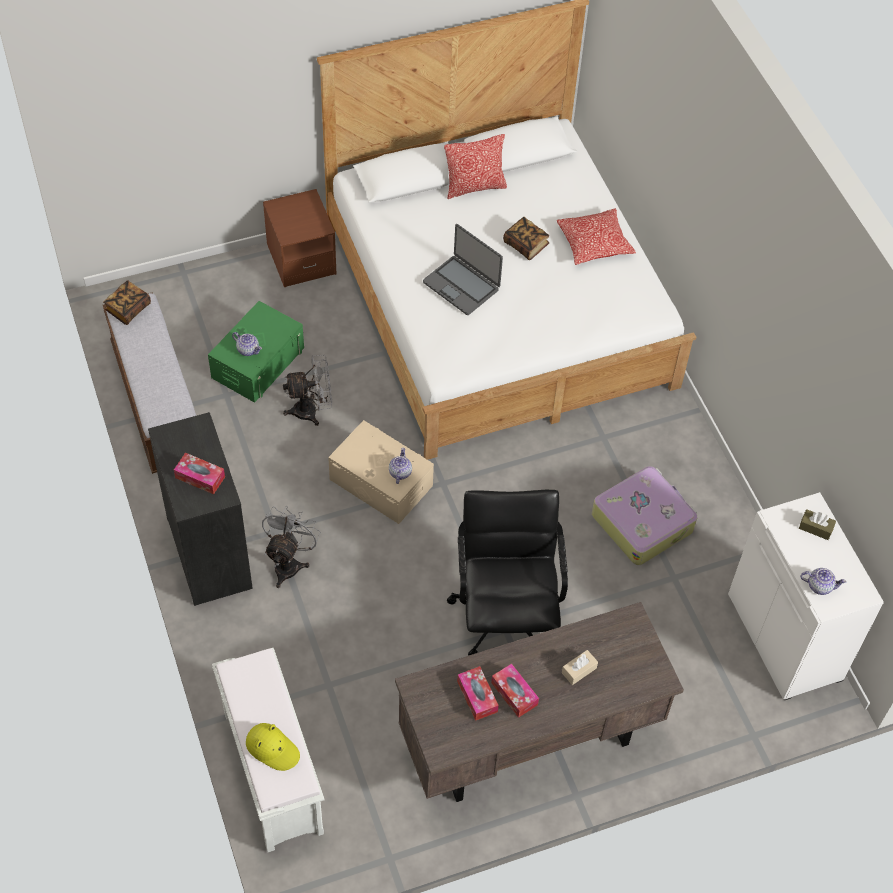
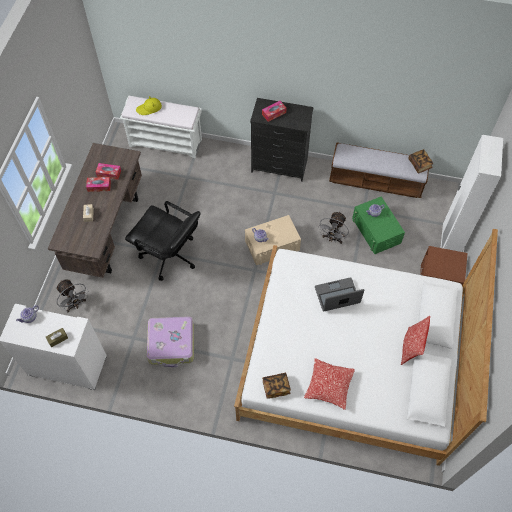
camera: 125 degrees right, 5 degrees up
grey fan [262,506,321,588] -> grey fan moved to [56,279,88,312]
book [503,217,549,260] -> book moved to [262,373,291,399]
none -> white wardrobe [440,135,503,252]

